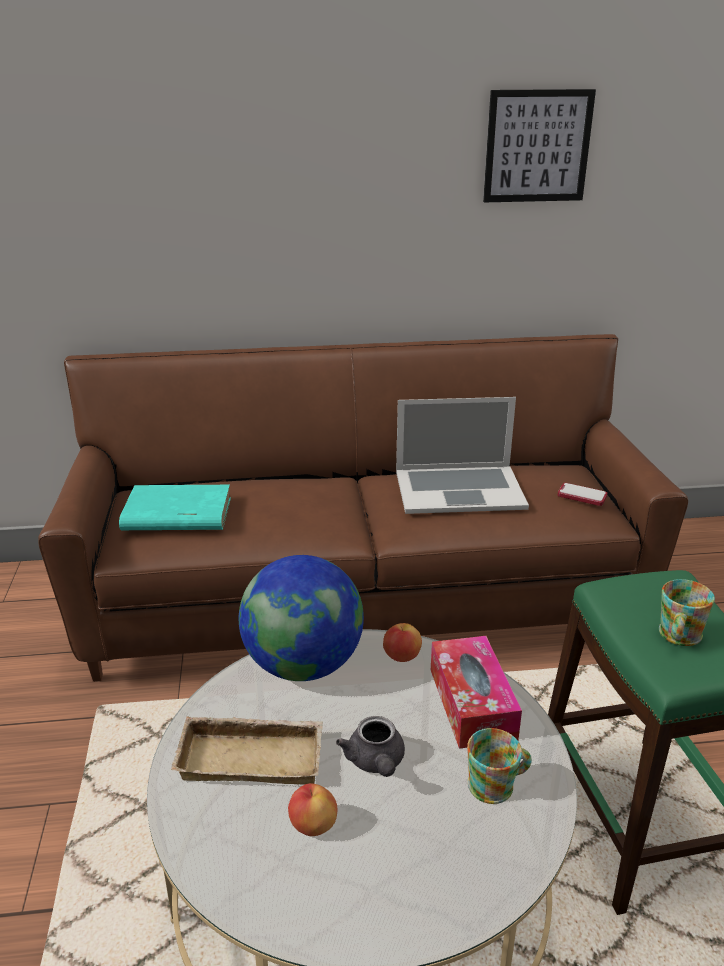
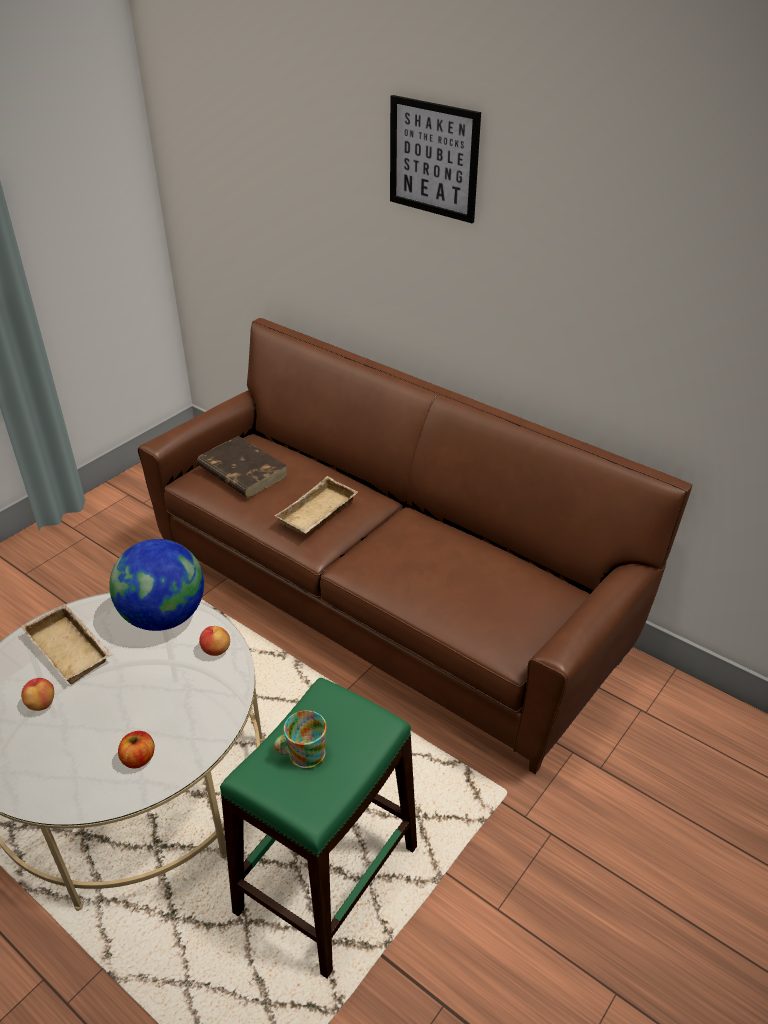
camera: 45 degrees right, 10 degrees up
turquoise book [119,485,231,530] -> brown book [197,436,288,498]
grey teapot [336,716,405,777] -> none
laptop [396,397,529,514] -> none
tissue box [431,636,522,749] -> none
mug [467,728,532,804] -> apple [118,731,155,768]
picture [483,89,596,202] -> picture moved to [390,95,481,223]
phone [558,483,607,506] -> none
none -> beige tray [274,476,358,535]

